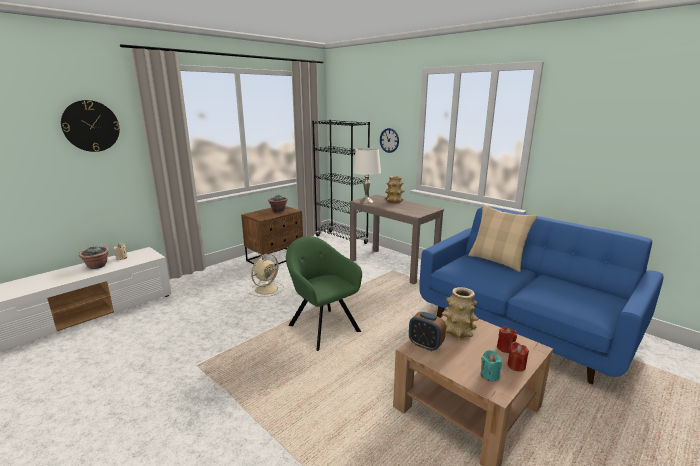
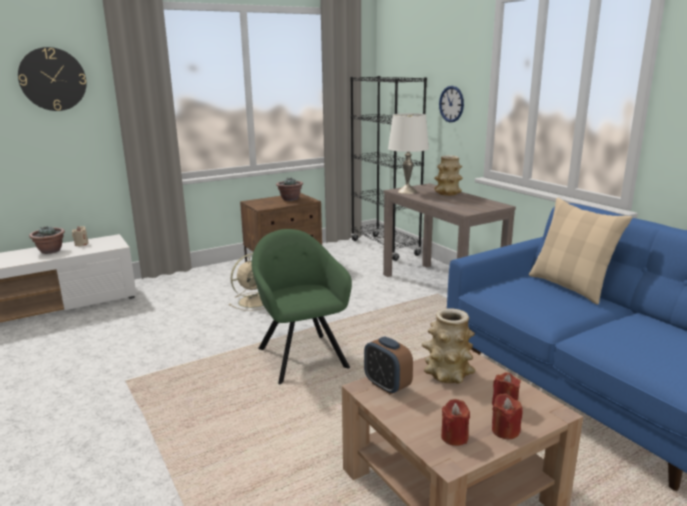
camera: 15 degrees right, 0 degrees up
turquoise candle [481,350,502,382] -> red candle [441,399,470,446]

